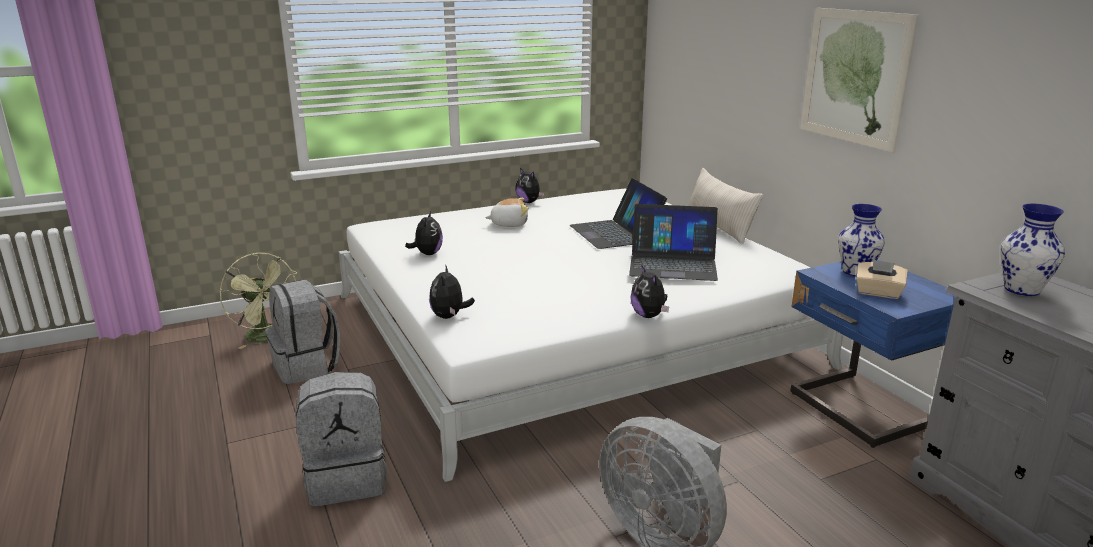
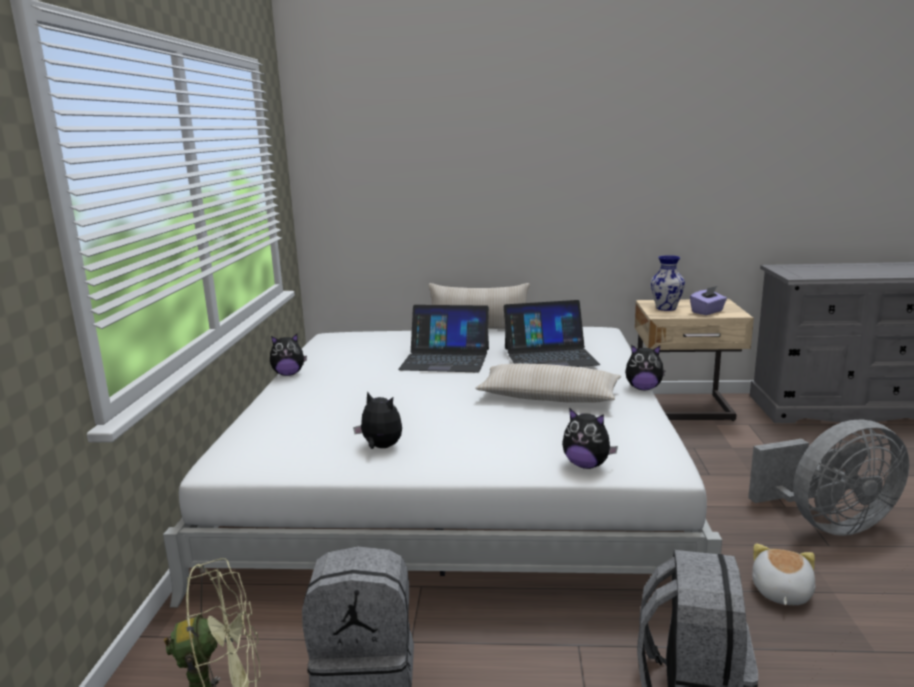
camera: 60 degrees left, 5 degrees down
plush toy [485,198,529,227] -> plush toy moved to [752,543,815,605]
laptop [629,204,718,281] -> laptop turned 45 degrees clockwise [503,300,600,367]
blue nightstand [790,259,956,448] -> beige nightstand [635,299,754,421]
picture [801,8,919,152] -> none
beige tissue box [856,260,908,299] -> purple tissue box [690,286,727,315]
vase [1000,204,1065,296] -> none
none -> beige pillow [475,363,621,403]

